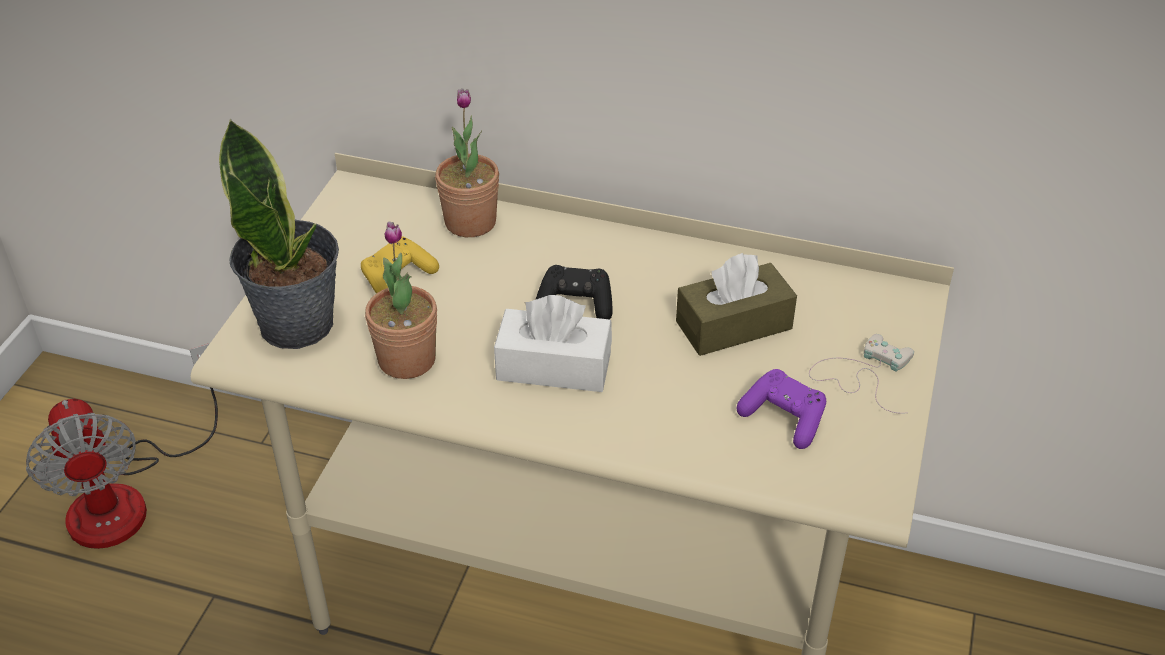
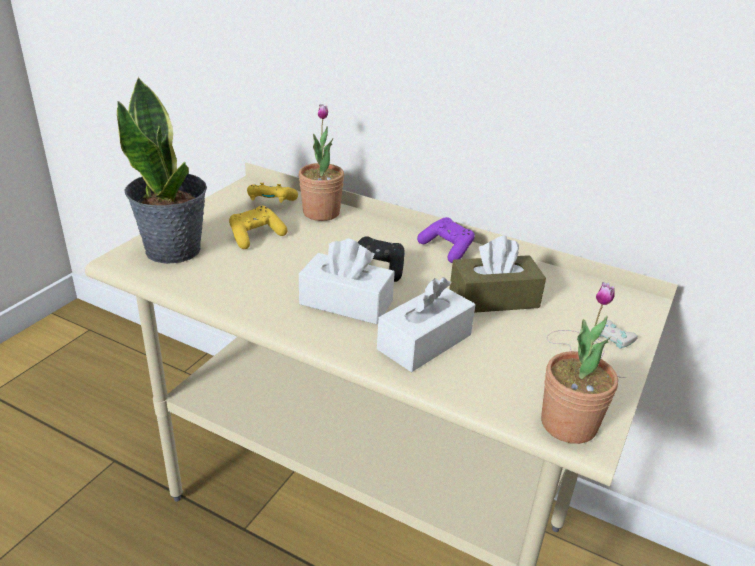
camera: 10 degrees right, 10 degrees down
fan [26,344,218,549] -> none
potted plant [365,222,437,379] -> potted plant moved to [541,282,618,444]
purple game controller [737,369,826,449] -> purple game controller moved to [417,217,475,263]
none -> yellow game controller [247,183,298,203]
none -> white tissue box [377,277,475,372]

